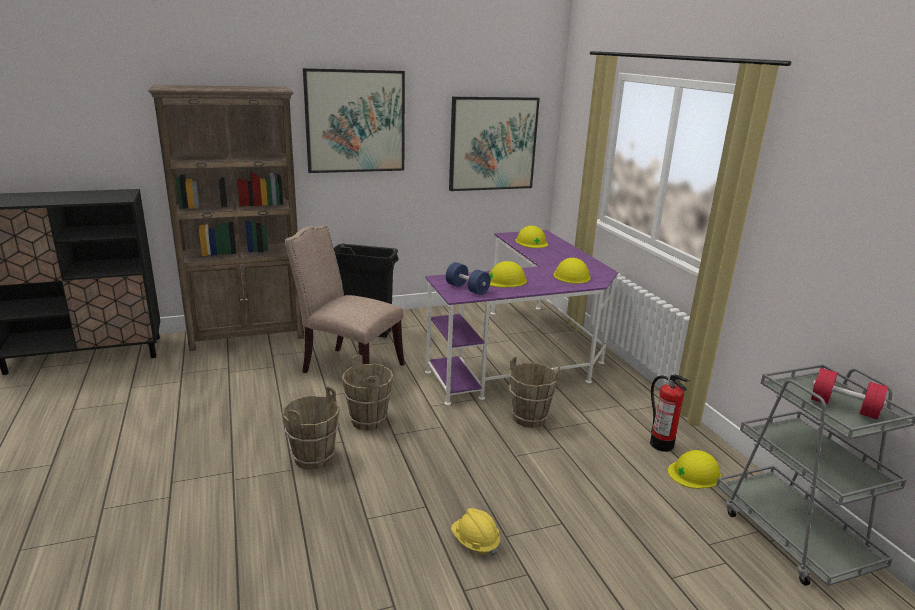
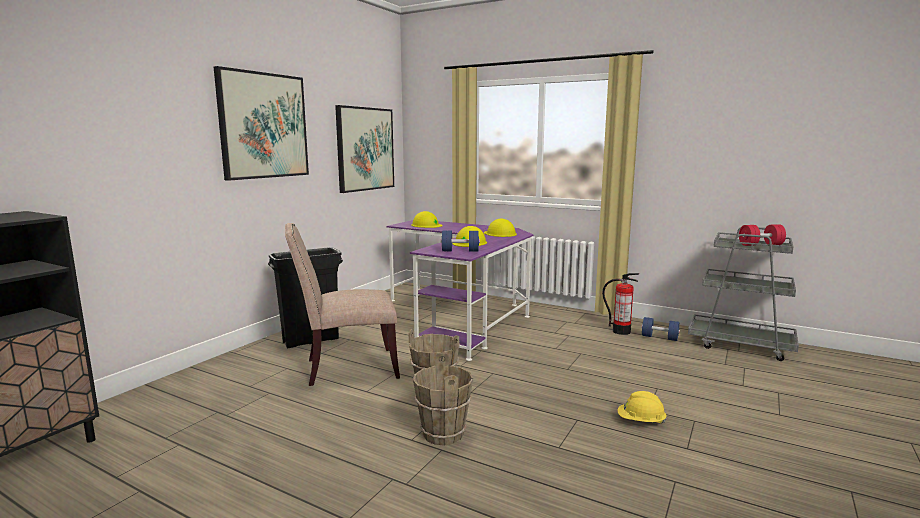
camera: 40 degrees left, 10 degrees down
brown bookcase [148,85,304,351] -> none
brown bucket [509,357,560,428] -> none
yellow hard hat [668,450,721,489] -> blue dumbbell [642,317,680,341]

